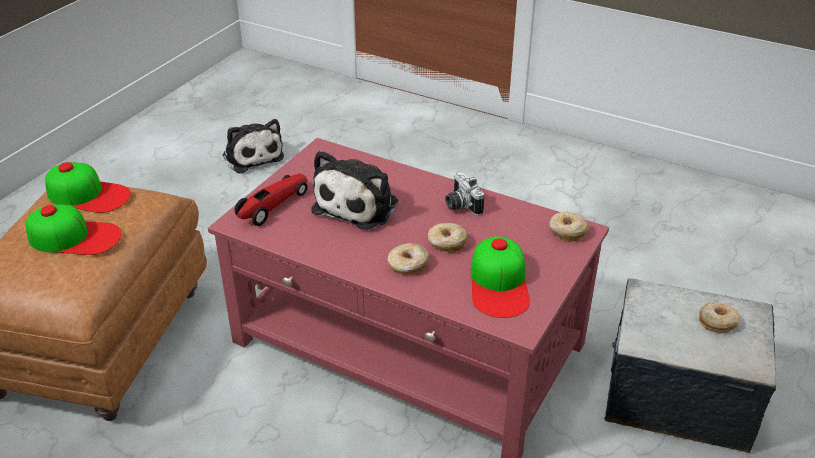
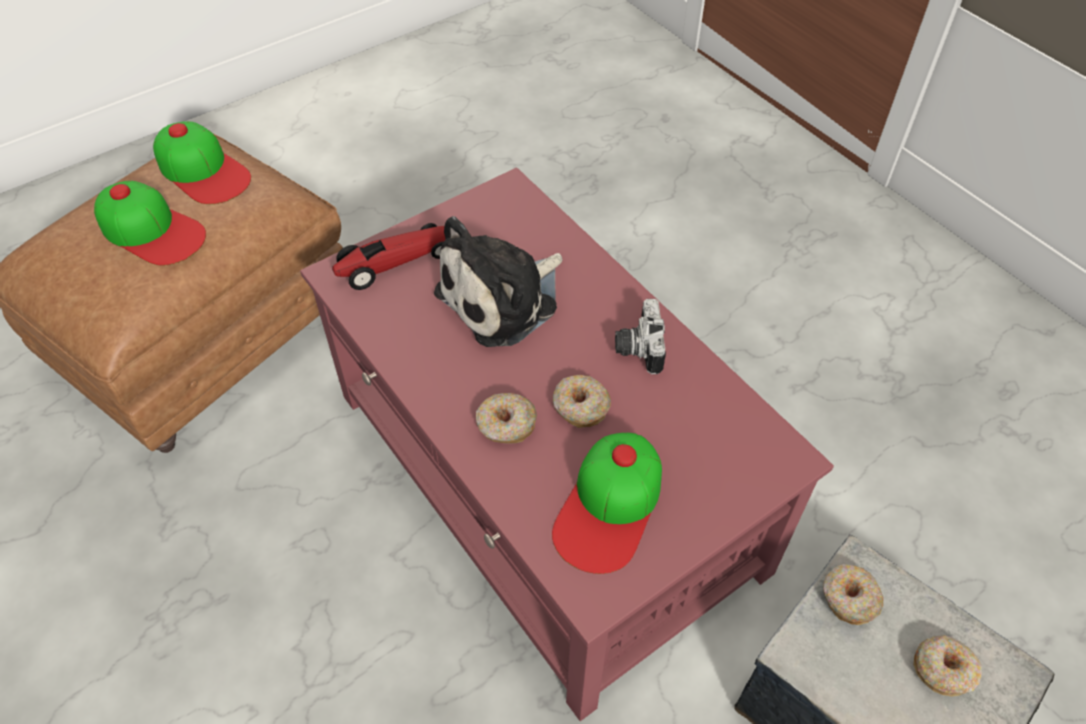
camera: 25 degrees right, 15 degrees up
plush toy [222,119,284,174] -> none
donut [549,212,589,242] -> donut moved to [823,564,883,625]

